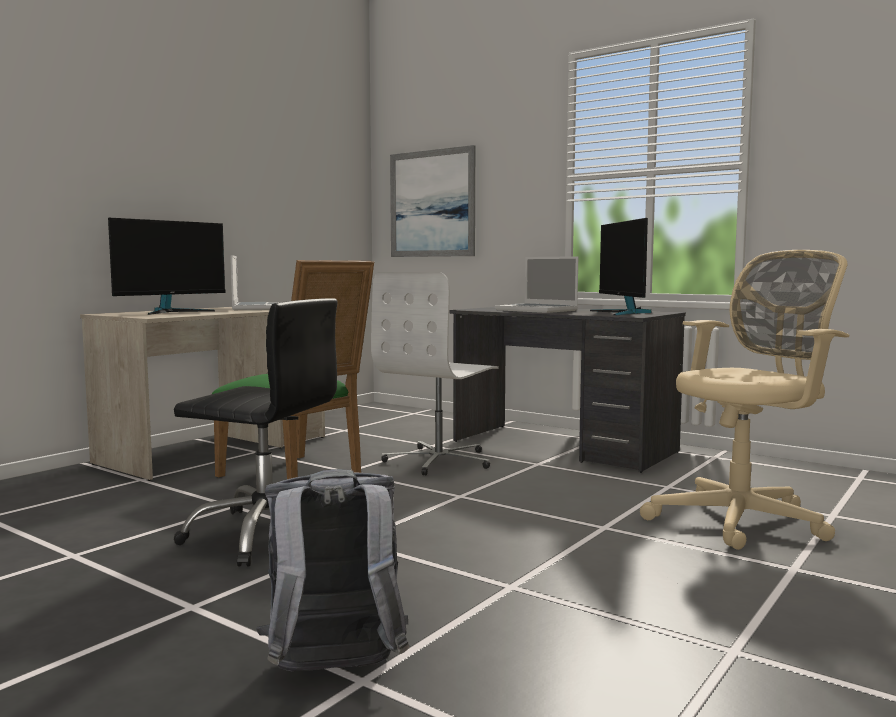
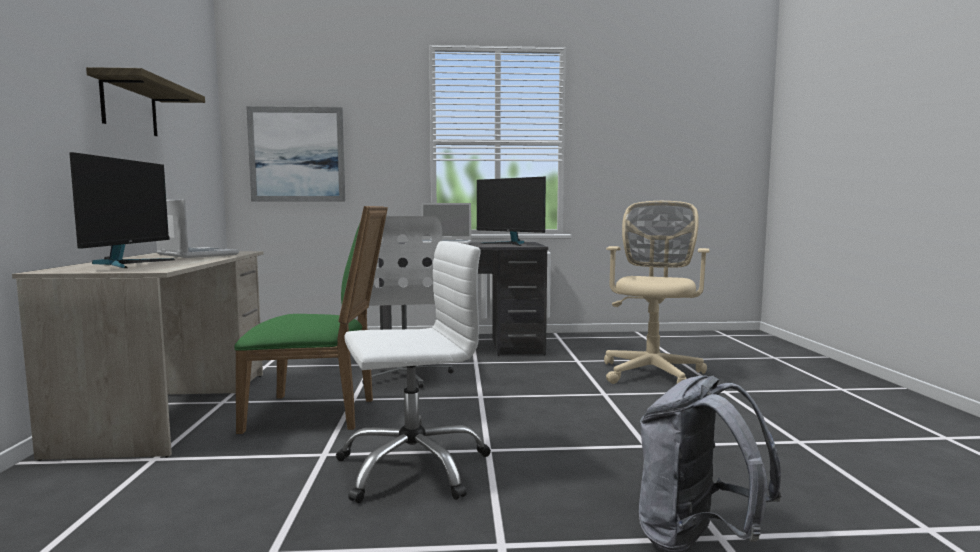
camera: 40 degrees left, 0 degrees up
black office chair [174,298,338,567] -> white office chair [336,241,491,503]
none -> shelf [86,67,205,136]

